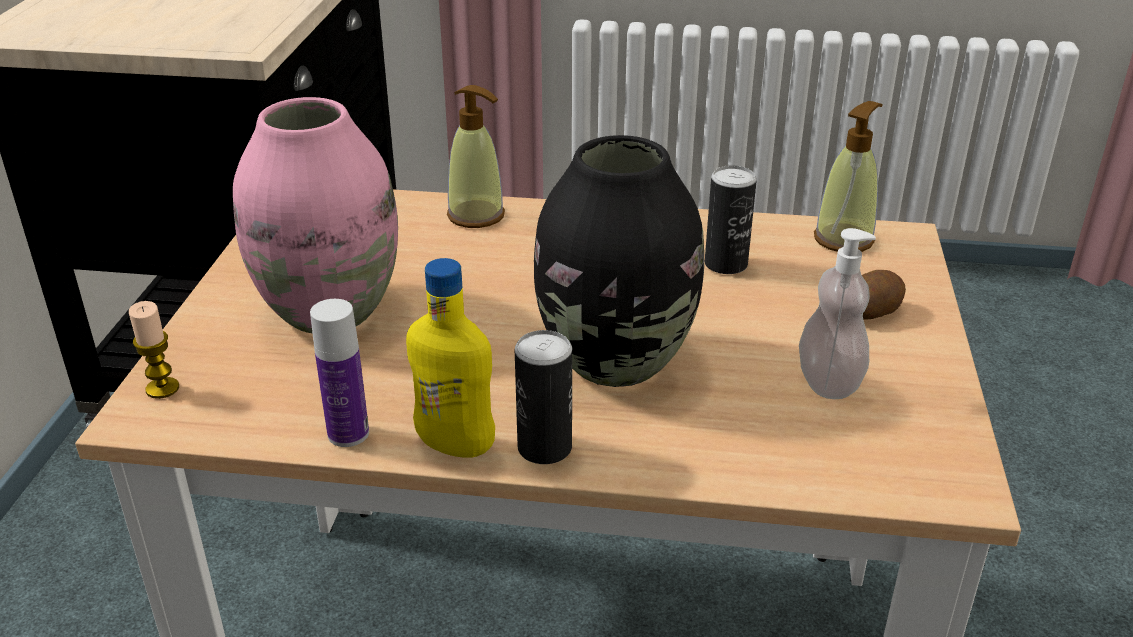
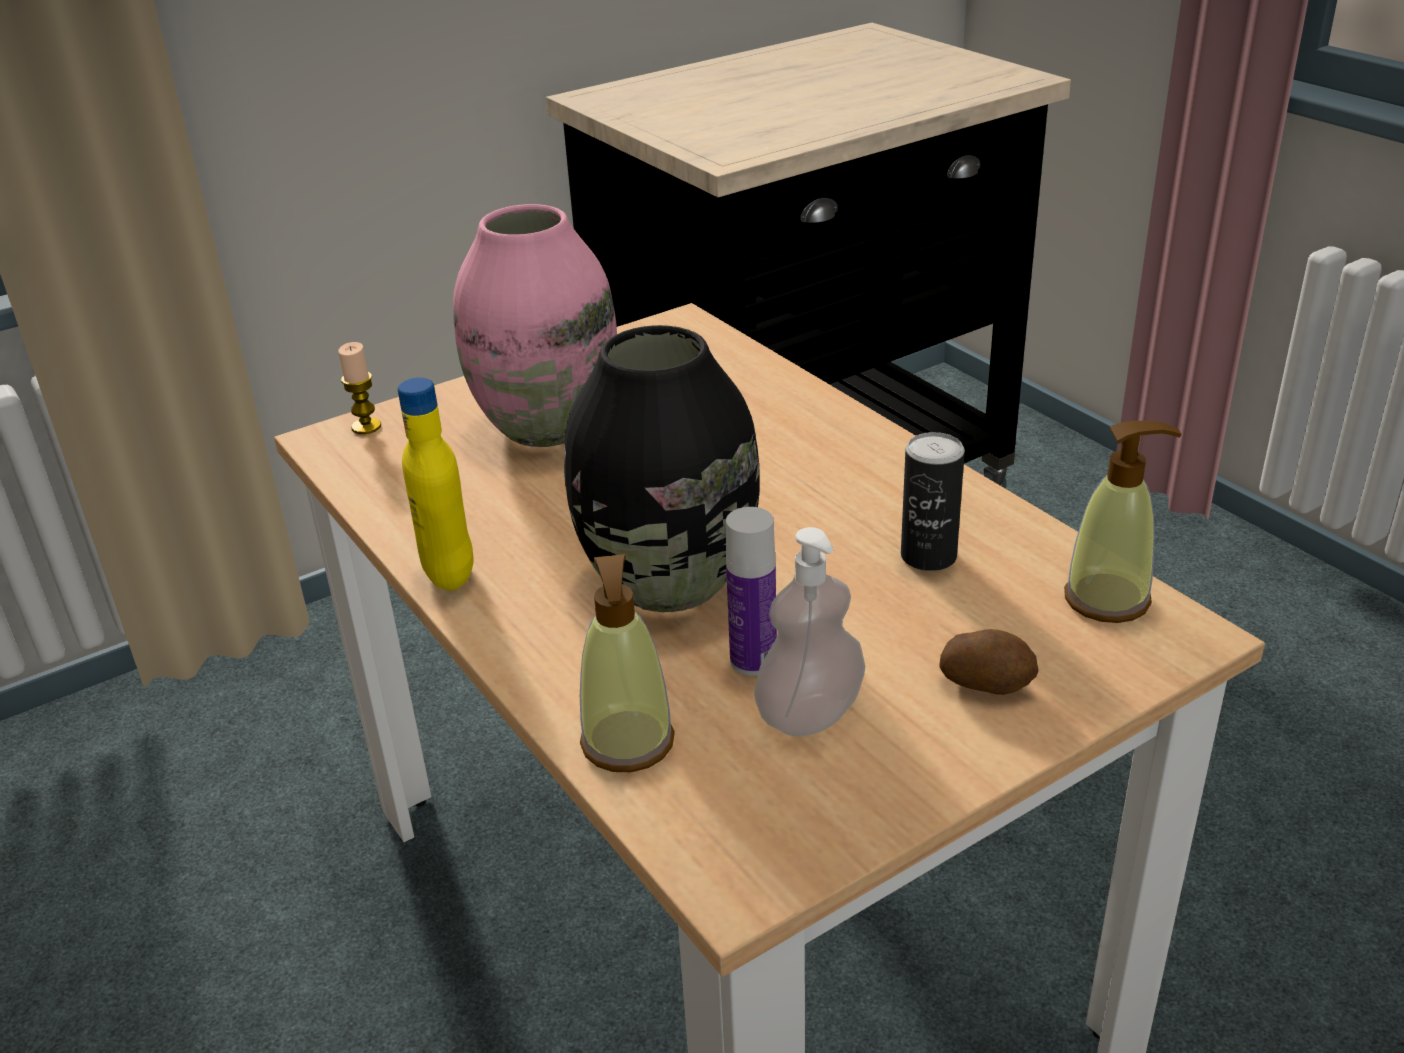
camera: 50 degrees right, 0 degrees up
bottle [310,299,369,447] -> bottle moved to [726,507,777,676]
soap dispenser [447,85,505,228] -> soap dispenser moved to [580,554,675,772]
can [515,330,572,464] -> none

